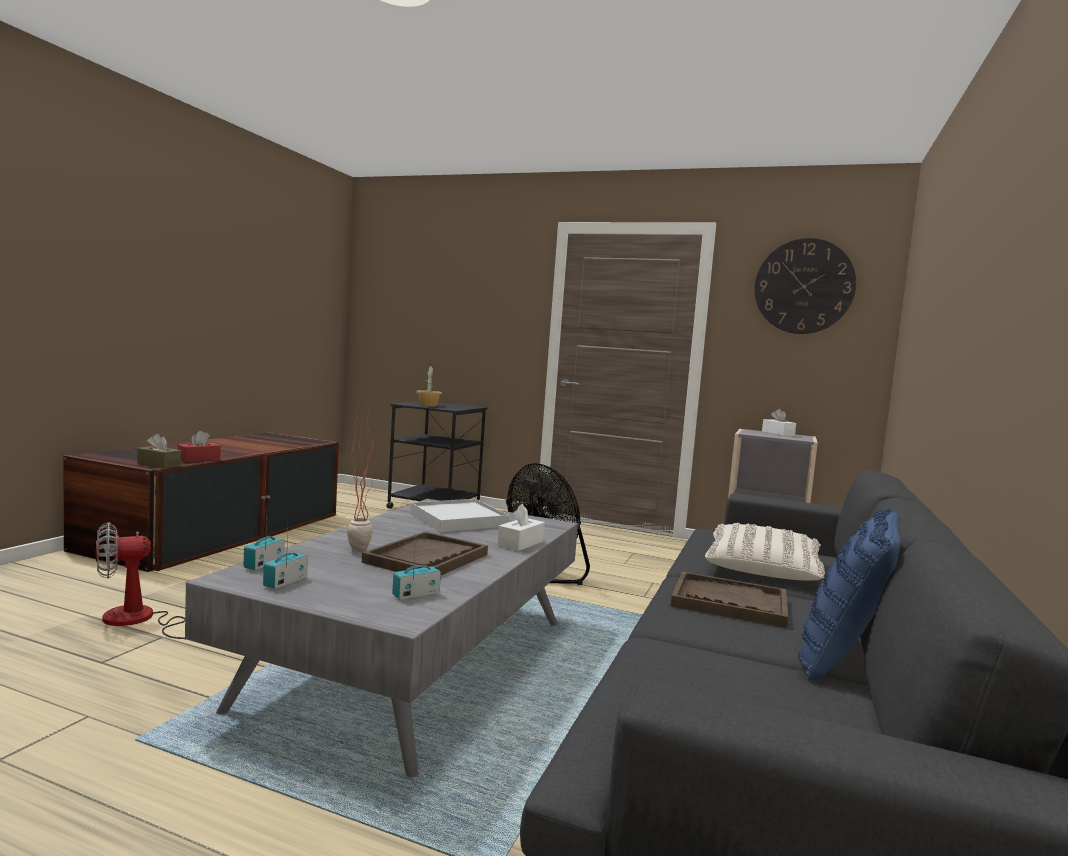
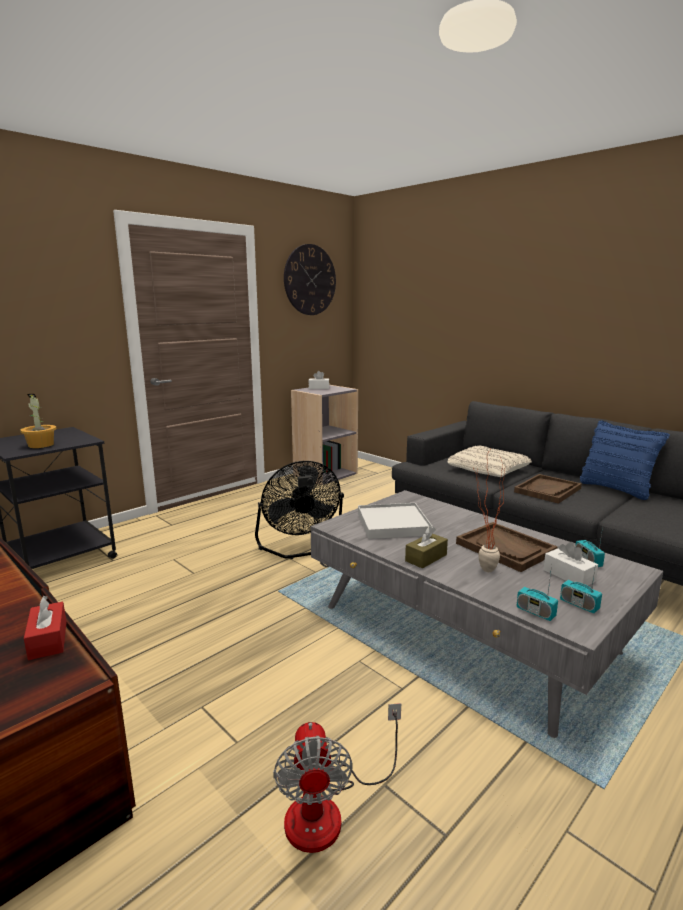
camera: 65 degrees left, 10 degrees up
brown tissue box [137,434,181,469] -> brown tissue box moved to [405,526,448,569]
white tissue box [497,504,545,551] -> white tissue box moved to [543,542,598,586]

